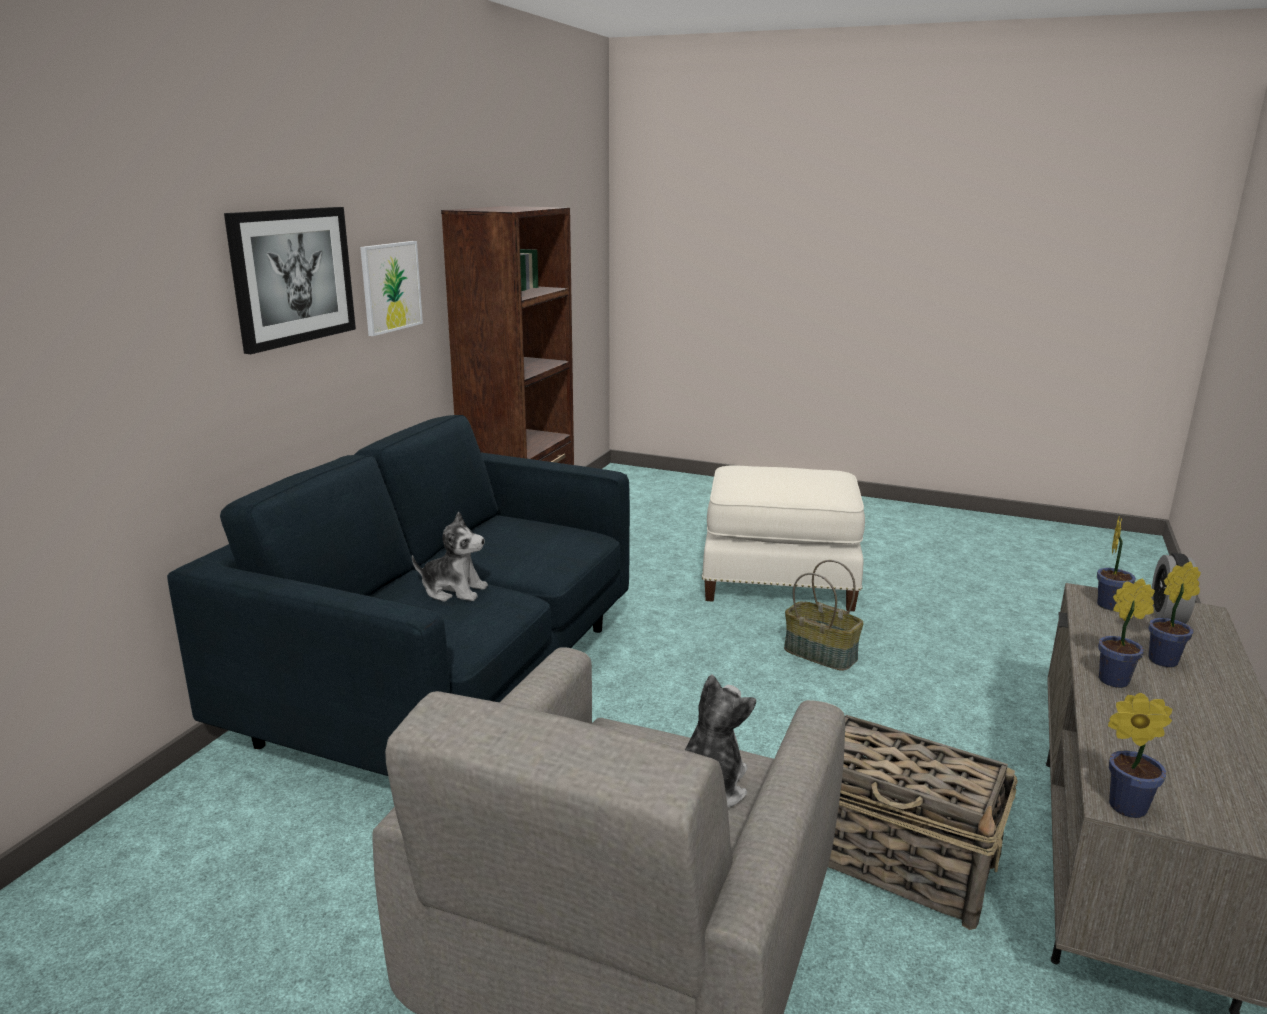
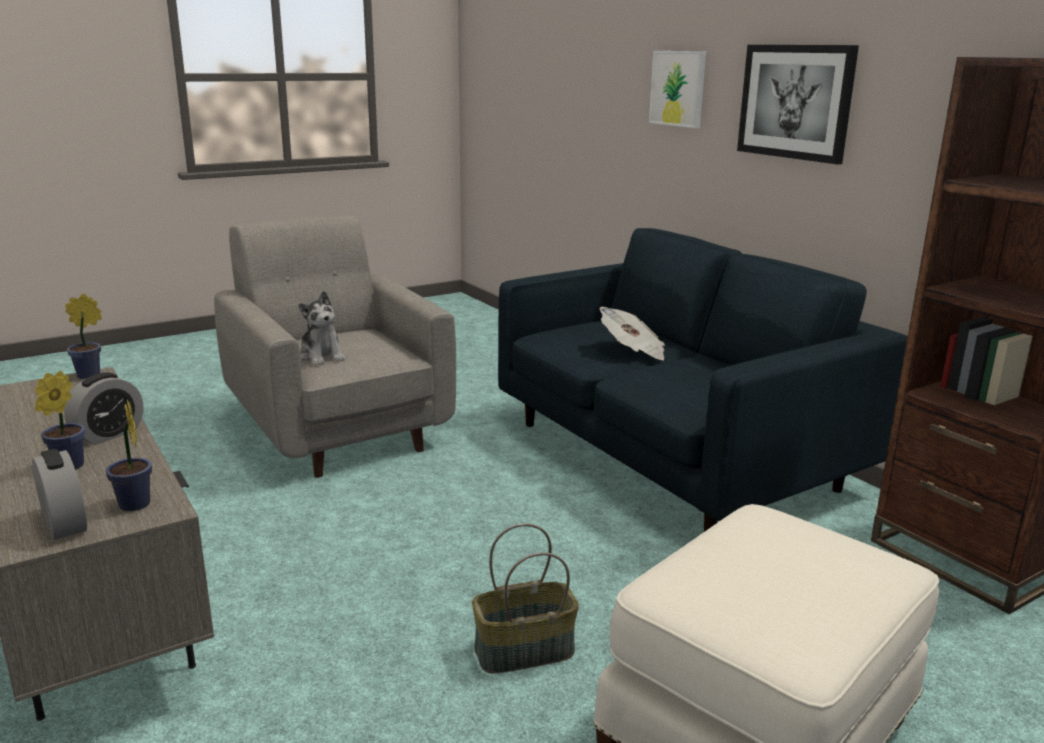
camera: 125 degrees right, 0 degrees up
picture [360,241,423,336] -> picture moved to [649,51,706,128]
plush toy [412,512,488,602] -> newspaper [599,307,665,360]
basket [828,715,1018,930] -> none
potted plant [1098,578,1155,688] -> alarm clock [64,372,144,445]

